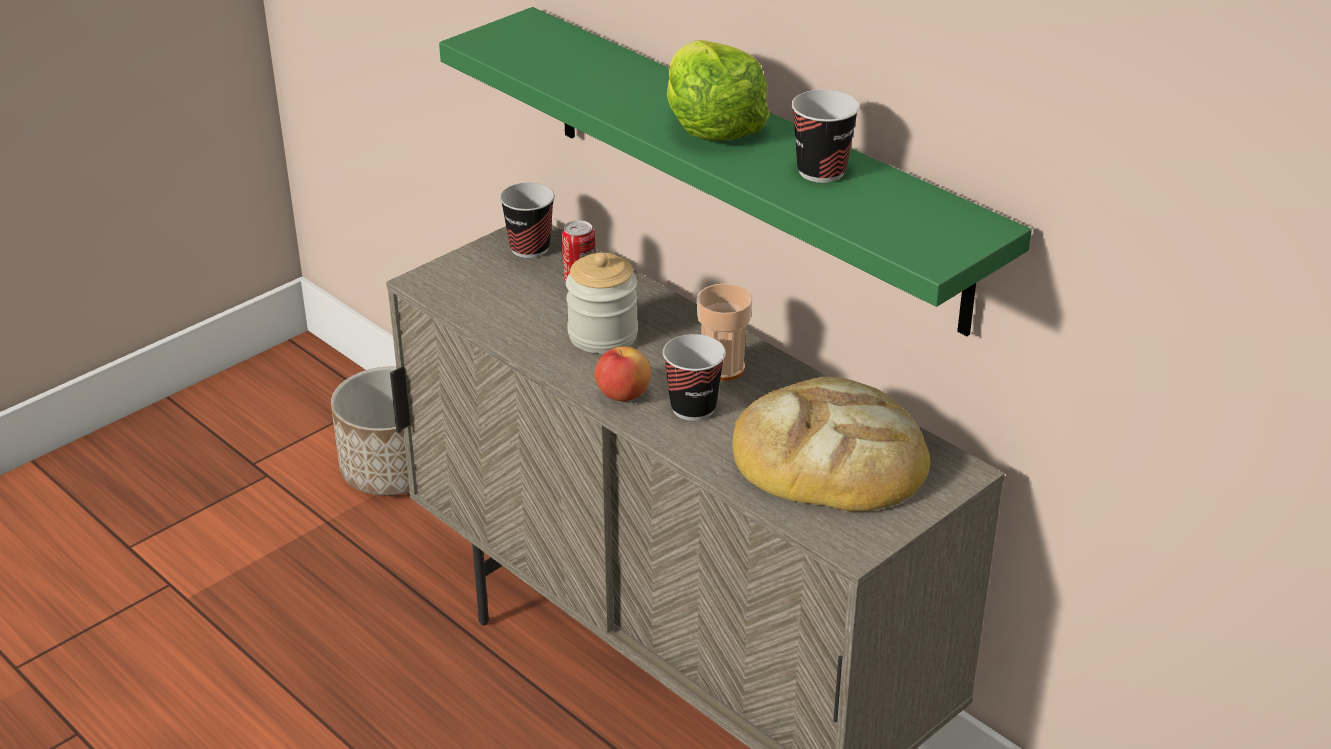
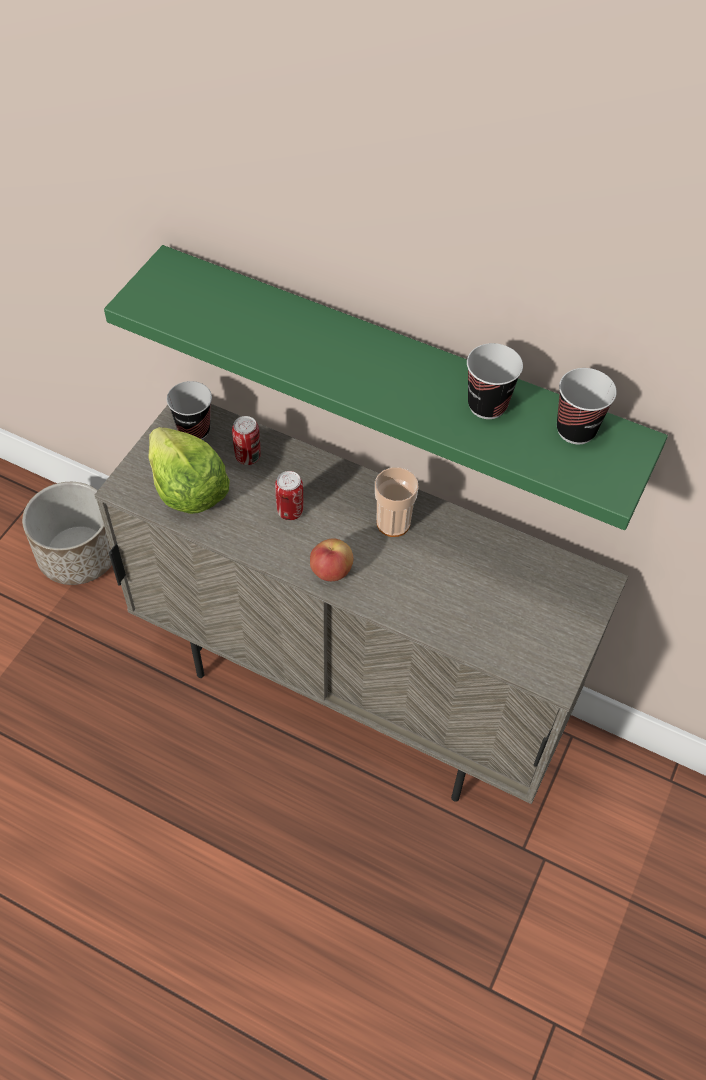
camera: 20 degrees left, 20 degrees up
jar [566,252,638,354] -> can [275,471,303,520]
cup [663,334,726,421] -> cup moved to [557,368,617,444]
lettuce [667,40,770,141] -> lettuce moved to [148,427,230,514]
bread [732,377,930,512] -> none

